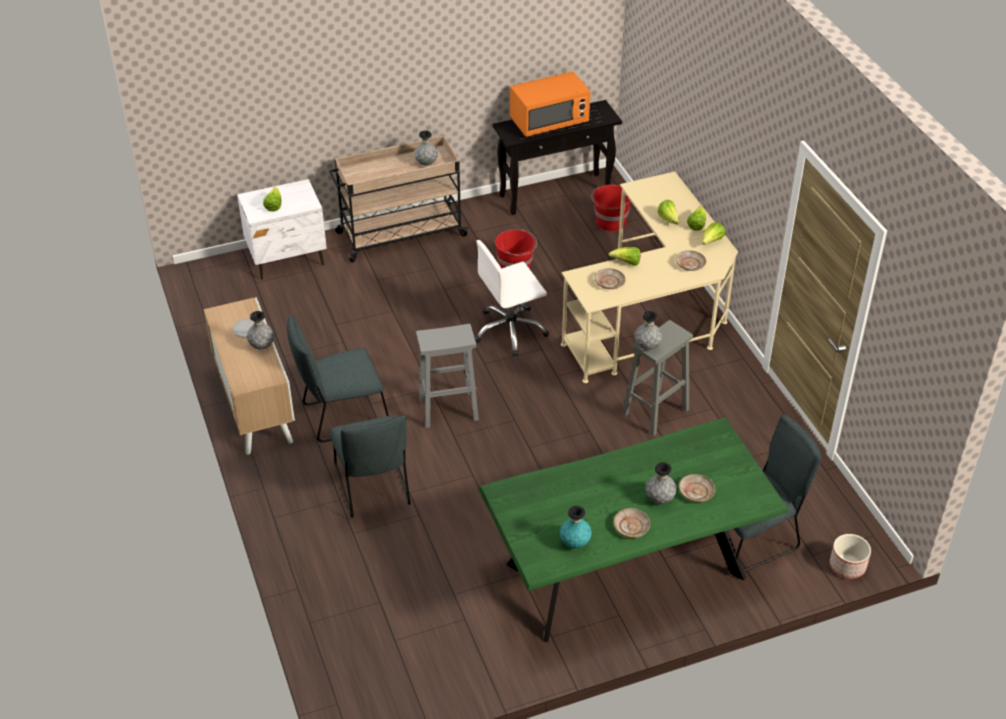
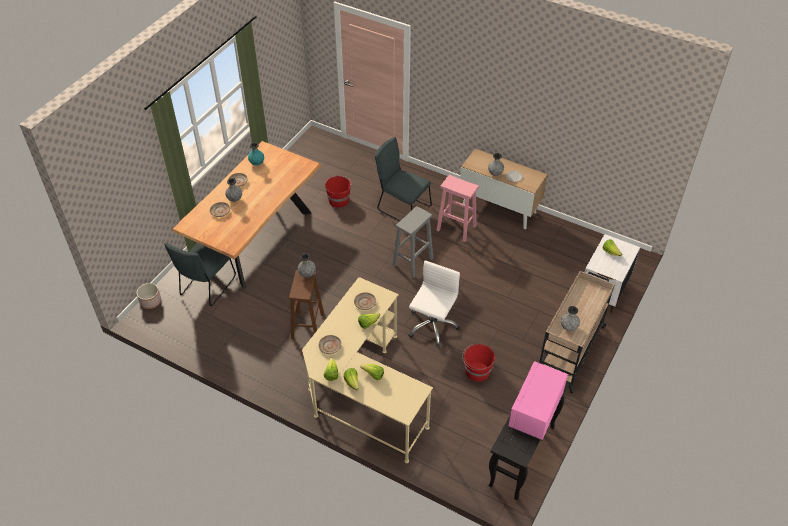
camera: 140 degrees right, 5 degrees up
grey chair [287,315,389,442] -> pink stool [436,175,479,242]
green dining table [478,417,789,642] -> brown dining table [172,141,321,289]
orange microwave [510,71,590,137] -> pink microwave [509,361,568,441]
red bucket [591,184,631,231] -> red bucket moved to [325,176,352,208]
grey stool [622,320,693,436] -> brown stool [289,270,324,339]

